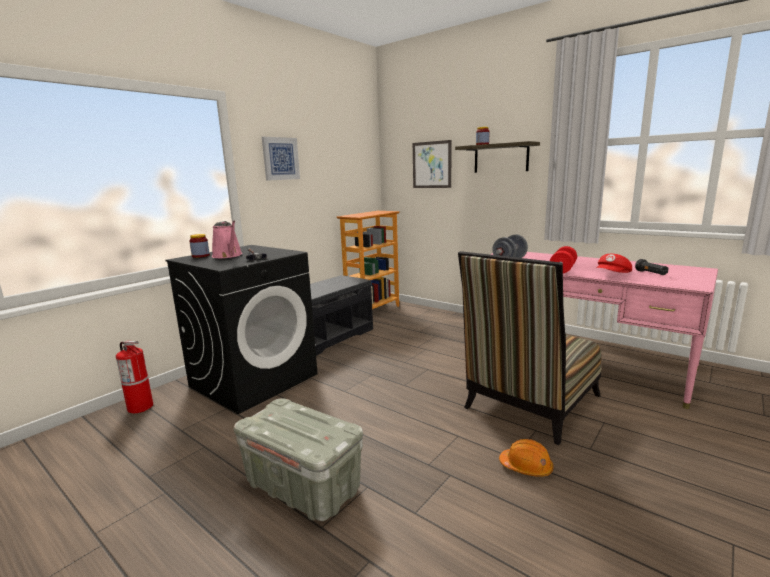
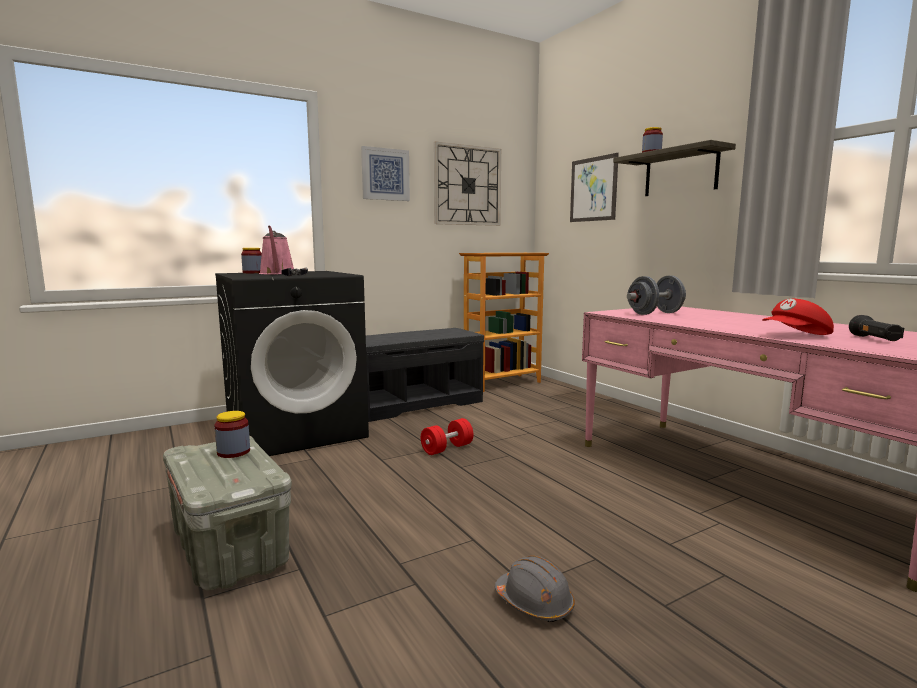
camera: 20 degrees right, 5 degrees down
fire extinguisher [116,341,153,413] -> none
chair [458,251,601,445] -> none
orange hard hat [499,439,554,477] -> grey hard hat [495,556,575,622]
red dumbbell [550,246,577,273] -> red dumbbell moved to [421,418,473,455]
none -> jar [214,411,250,458]
none -> wall clock [434,141,501,226]

